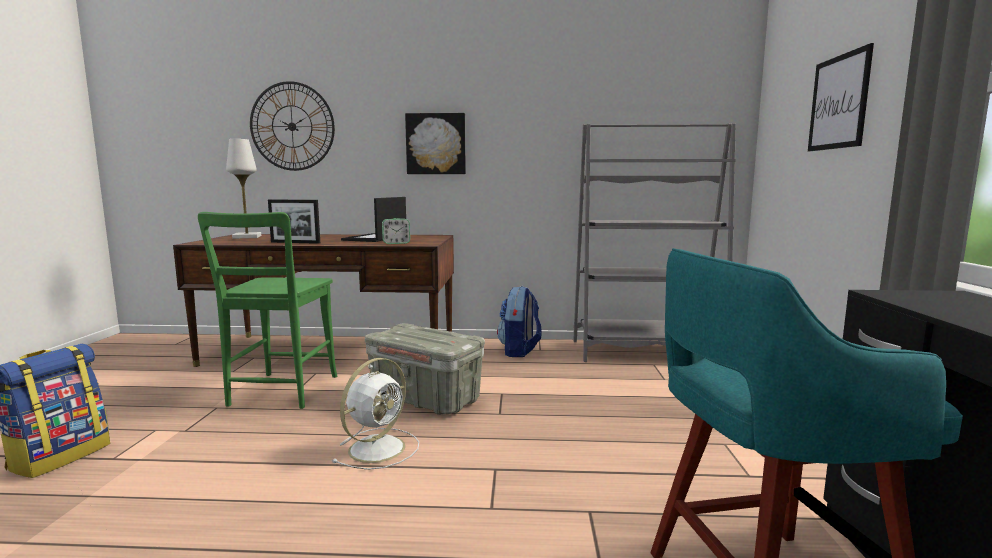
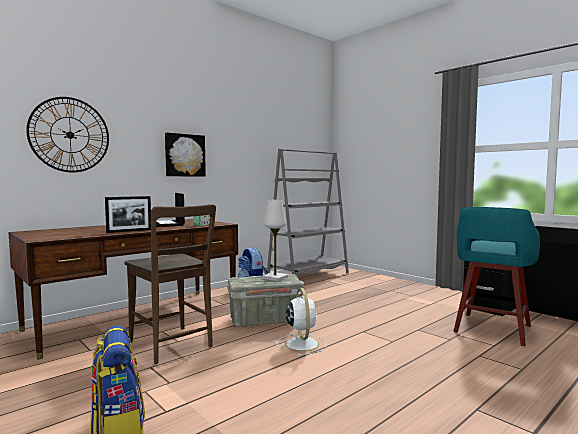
camera: 45 degrees left, 5 degrees down
green chair [198,212,337,409] -> brown chair [124,204,216,364]
white table lamp [226,139,261,239] -> white table lamp moved to [262,200,288,281]
picture [808,43,874,151] -> none

